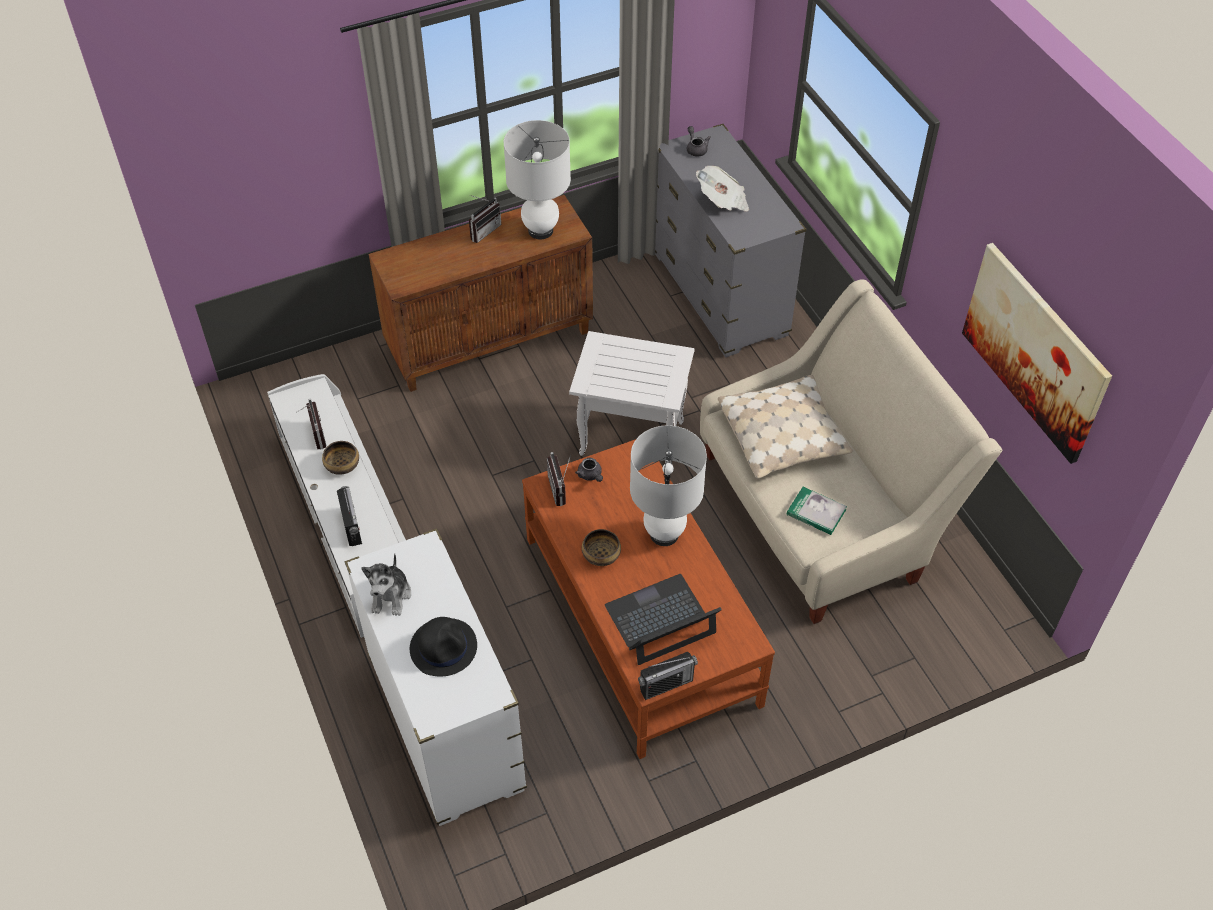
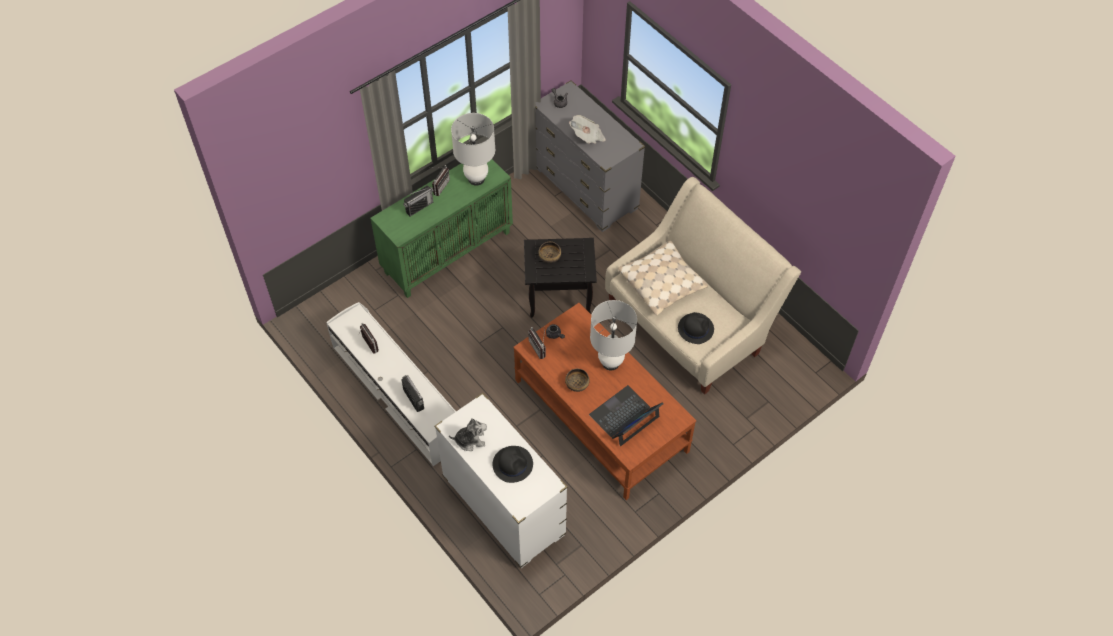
camera: 15 degrees left, 5 degrees up
bowl [322,441,359,475] -> bowl moved to [538,242,561,263]
plush toy [361,553,411,616] -> plush toy turned 90 degrees counterclockwise [449,418,487,451]
brown cabinet [369,195,593,392] -> green cabinet [370,159,513,298]
white side table [569,331,695,464] -> black side table [524,238,597,318]
radio [638,652,698,700] -> radio moved to [403,186,434,216]
book [786,487,847,535] -> black hat [678,312,714,344]
picture [962,243,1112,464] -> none

